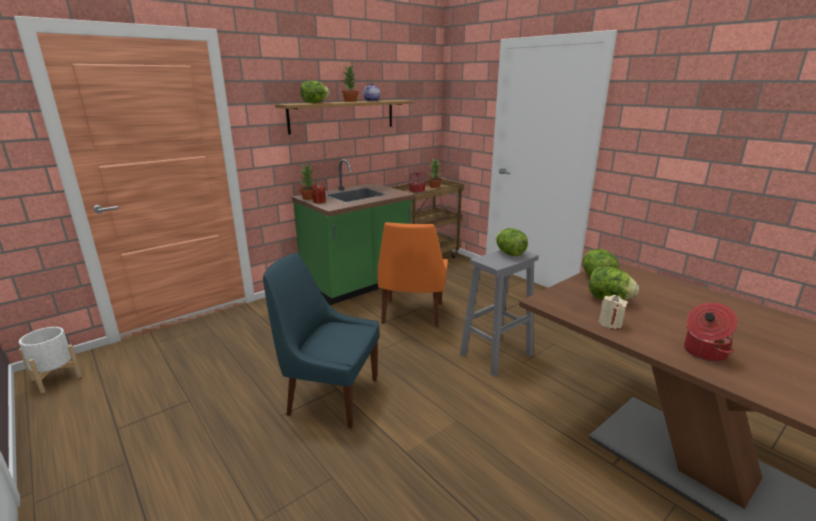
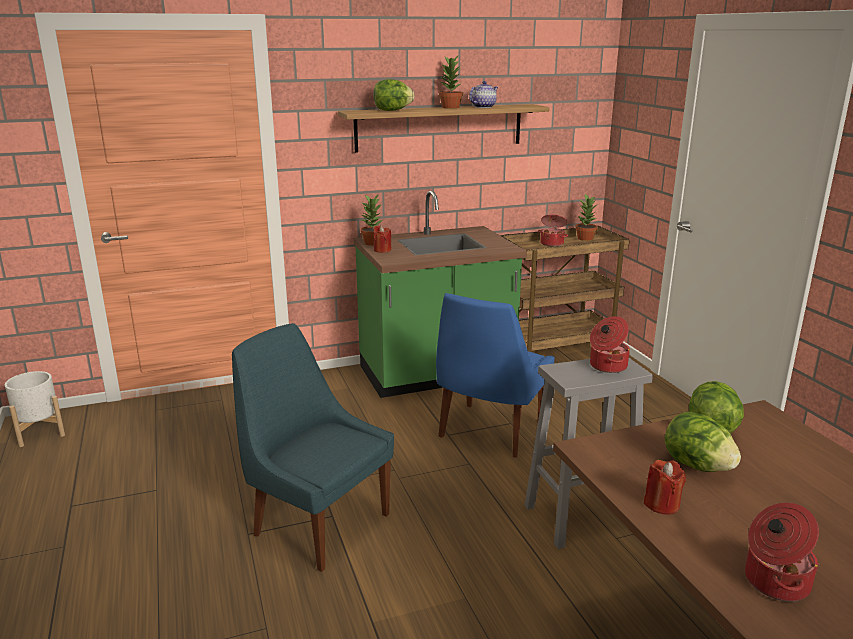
camera: 20 degrees right, 0 degrees up
orange chair [377,222,448,327] -> blue chair [436,293,555,458]
lettuce [496,228,528,256] -> cooking pot [590,316,630,373]
beige candle [599,295,628,329] -> red candle [644,460,686,515]

